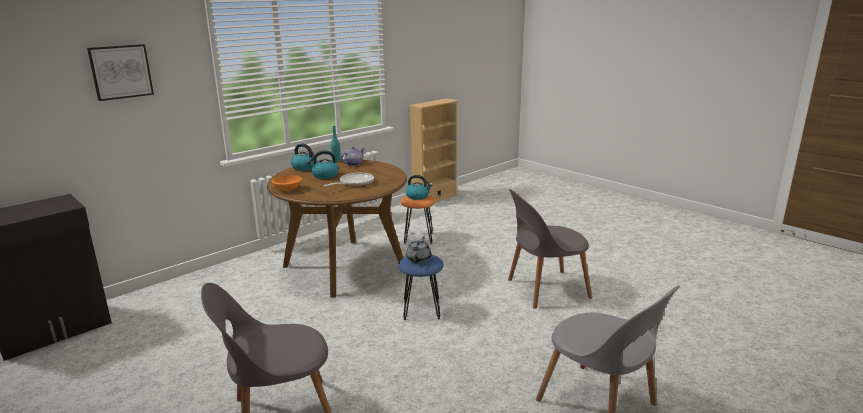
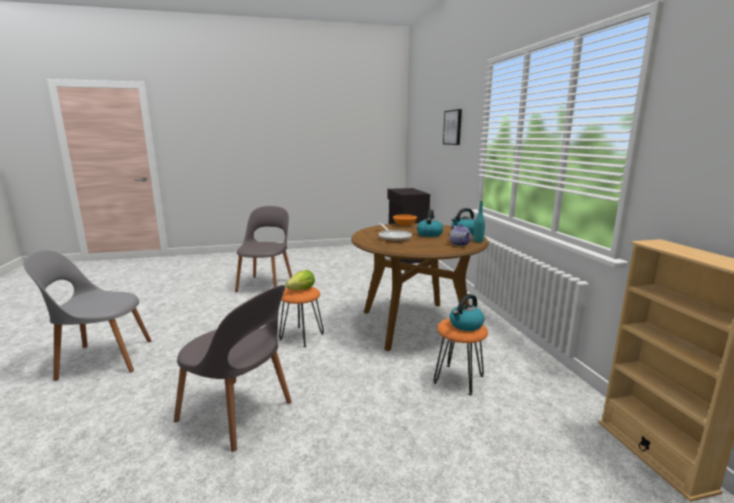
camera: 120 degrees right, 5 degrees down
blue stool [398,255,444,320] -> orange stool [279,287,324,347]
grey teapot [406,236,432,263] -> lettuce [285,270,315,290]
grey chair [508,189,592,309] -> grey chair turned 105 degrees clockwise [174,285,292,452]

